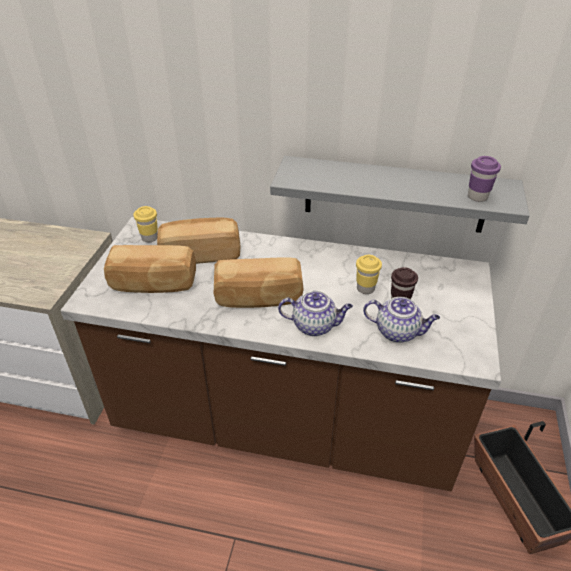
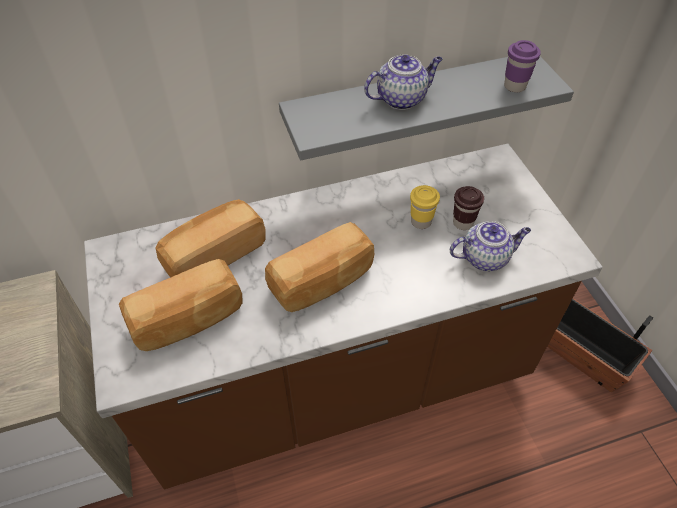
camera: 30 degrees left, 10 degrees up
yellow cup [133,206,158,242] -> none
teapot [278,291,353,336] -> teapot moved to [364,54,443,110]

